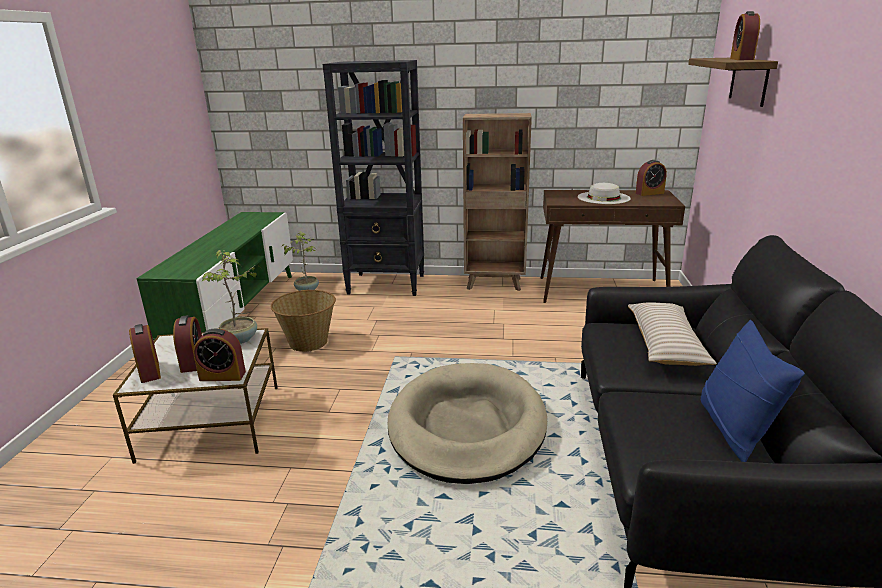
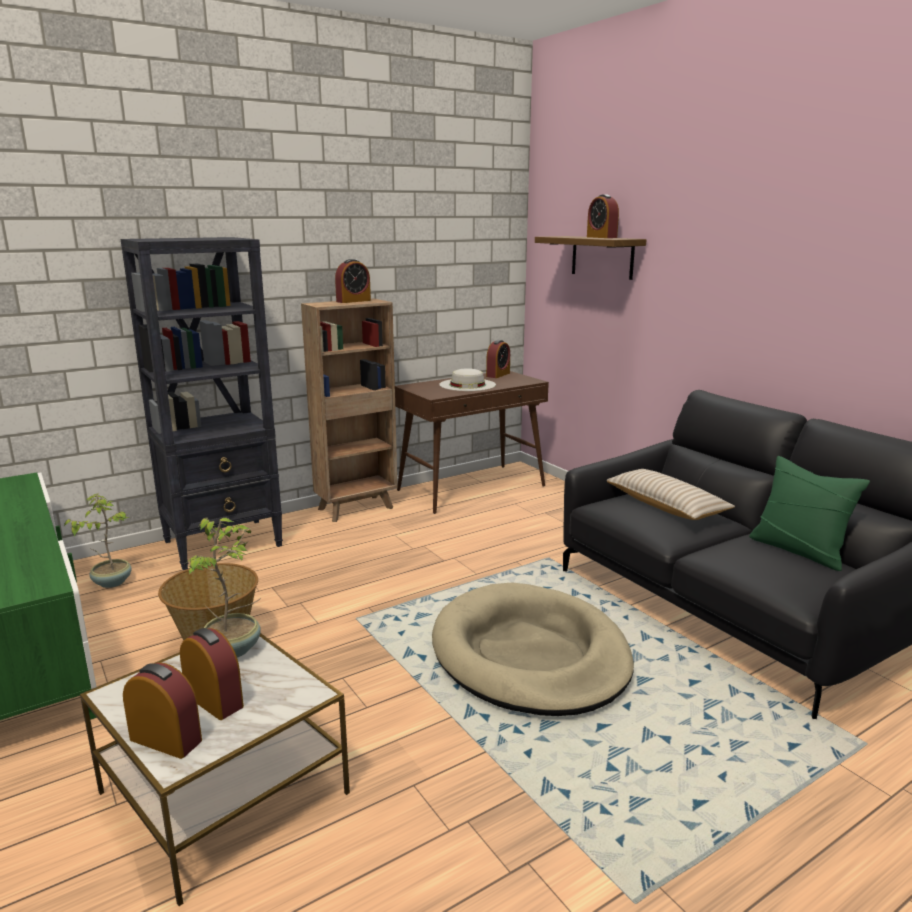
camera: 40 degrees left, 5 degrees down
alarm clock [193,328,246,381] -> alarm clock moved to [335,259,371,303]
blue pillow [701,320,805,462] -> green pillow [749,456,870,571]

